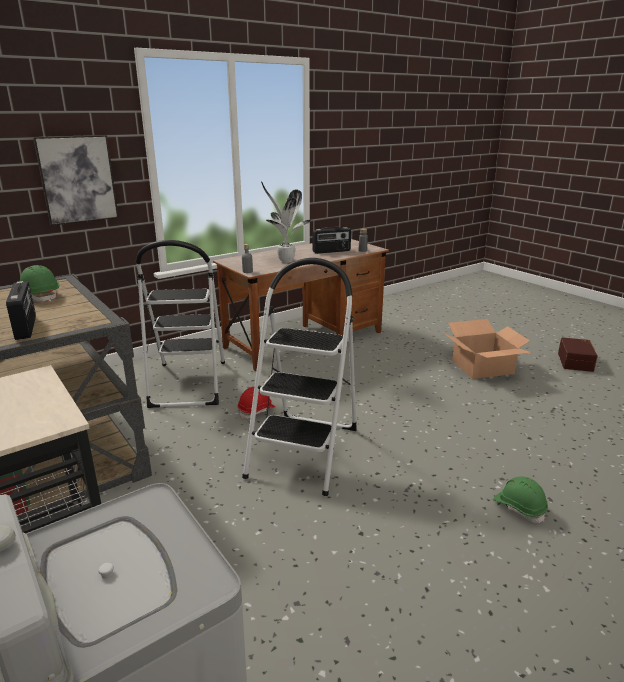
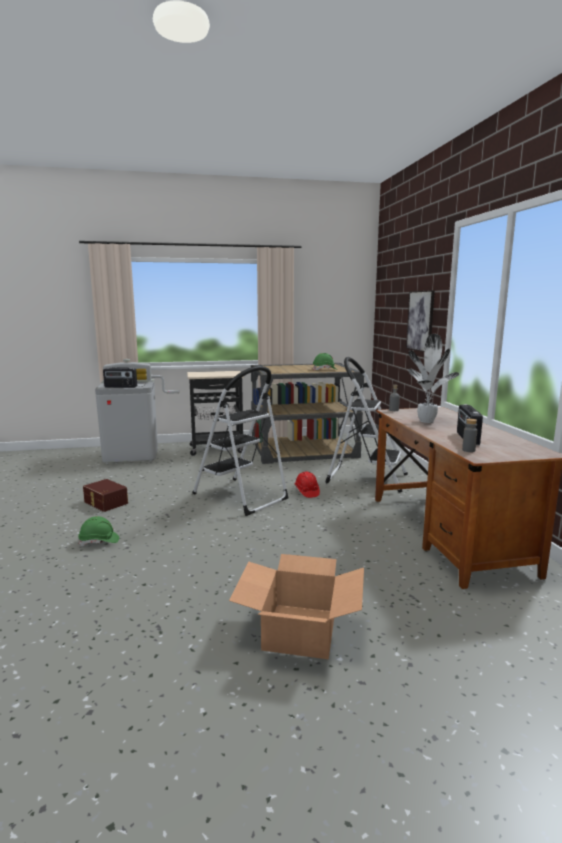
camera: 115 degrees right, 10 degrees down
radio [6,281,36,340] -> radio moved to [103,367,137,388]
brown storage box [558,337,598,372] -> brown storage box moved to [83,479,128,512]

